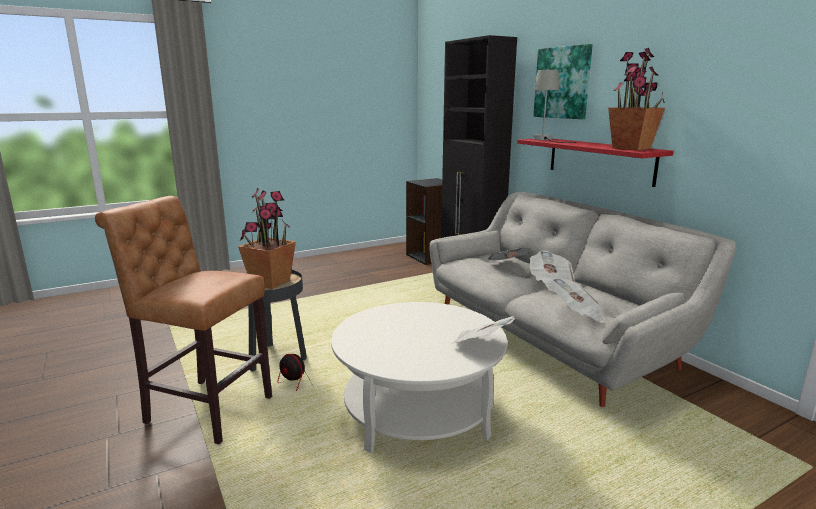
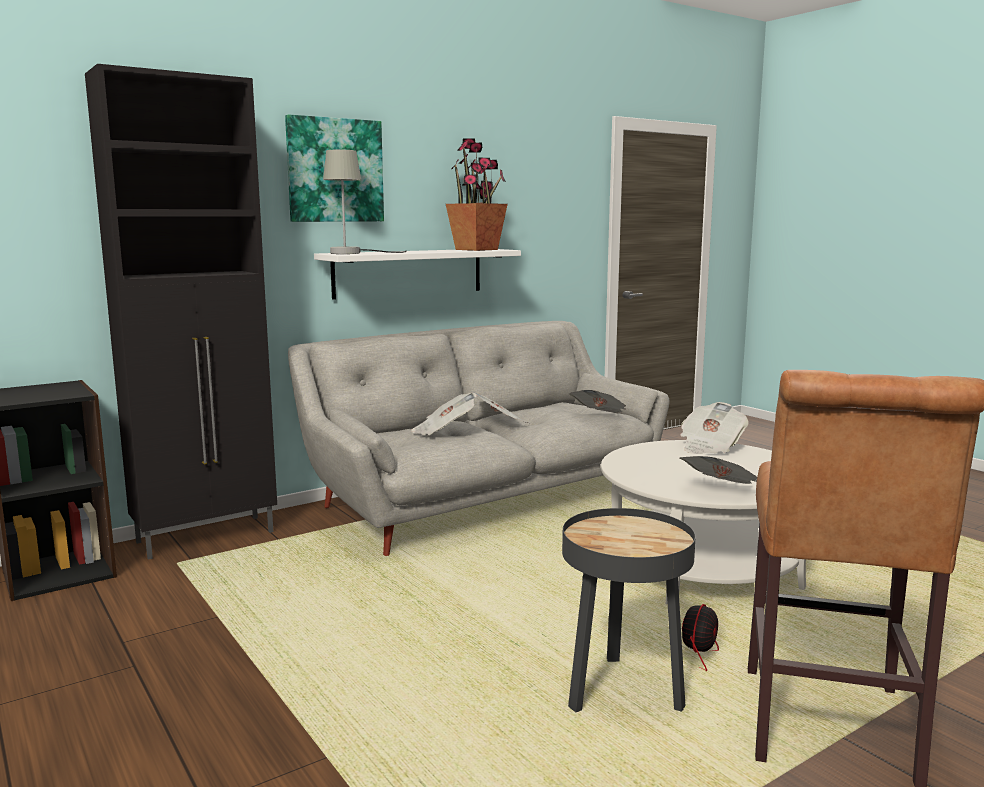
camera: 95 degrees left, 5 degrees down
potted plant [238,188,296,289] -> none
red shelf [518,139,673,187] -> white shelf [314,249,521,300]
none -> newspaper [680,456,757,484]

